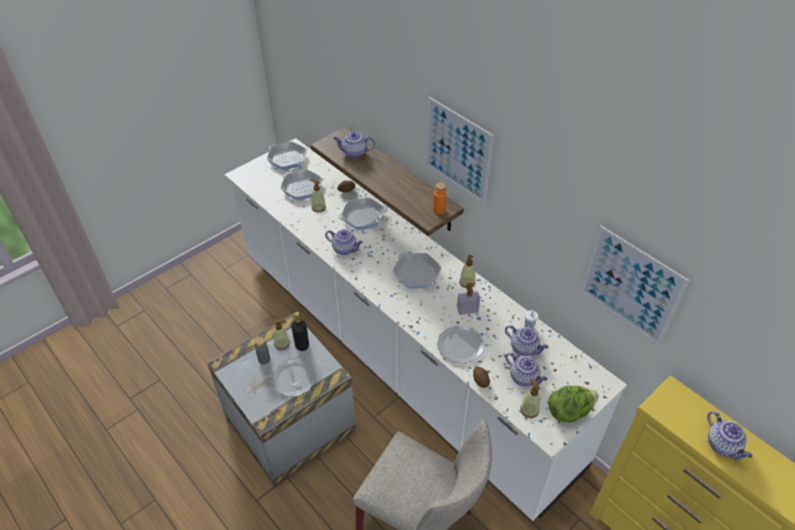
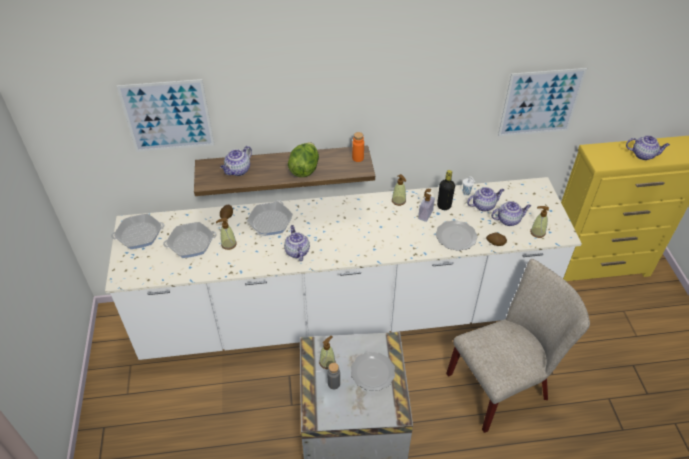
camera: 55 degrees left, 0 degrees up
black bottle [291,312,309,351] -> black bottle moved to [437,170,455,210]
teapot [325,229,363,255] -> teapot turned 75 degrees counterclockwise [284,225,310,261]
frying pan [393,253,441,289] -> none
picture [426,97,493,204] -> picture moved to [117,79,215,152]
lettuce [548,386,599,423] -> lettuce moved to [288,142,319,177]

